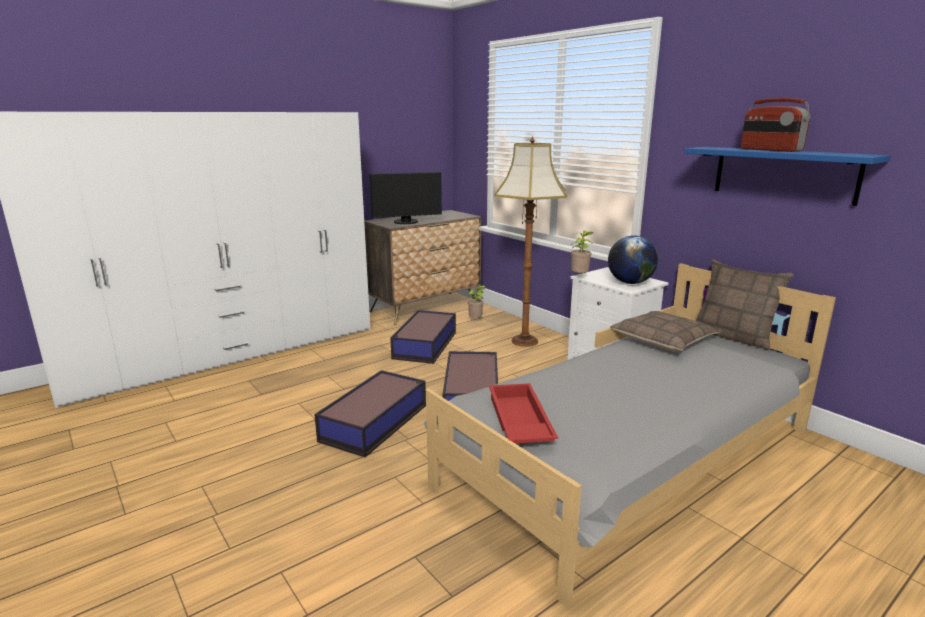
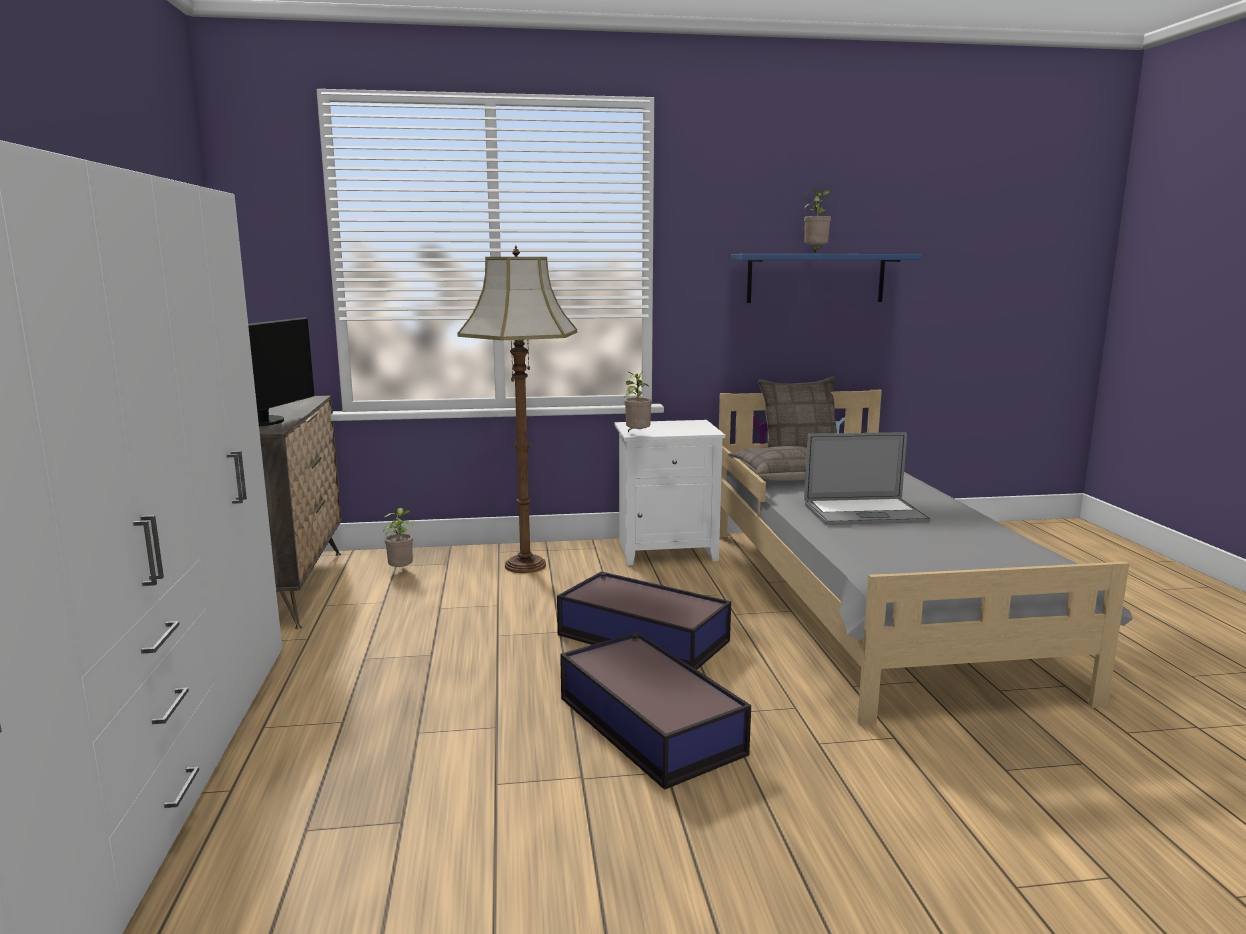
camera: 60 degrees left, 5 degrees down
storage box [390,310,456,364] -> none
red tray [489,383,558,443] -> none
globe [608,235,658,284] -> none
radio [741,98,810,152] -> potted plant [804,190,832,253]
none -> laptop [804,432,931,525]

